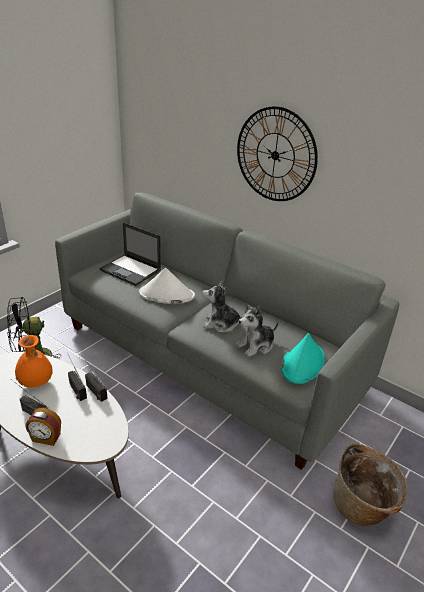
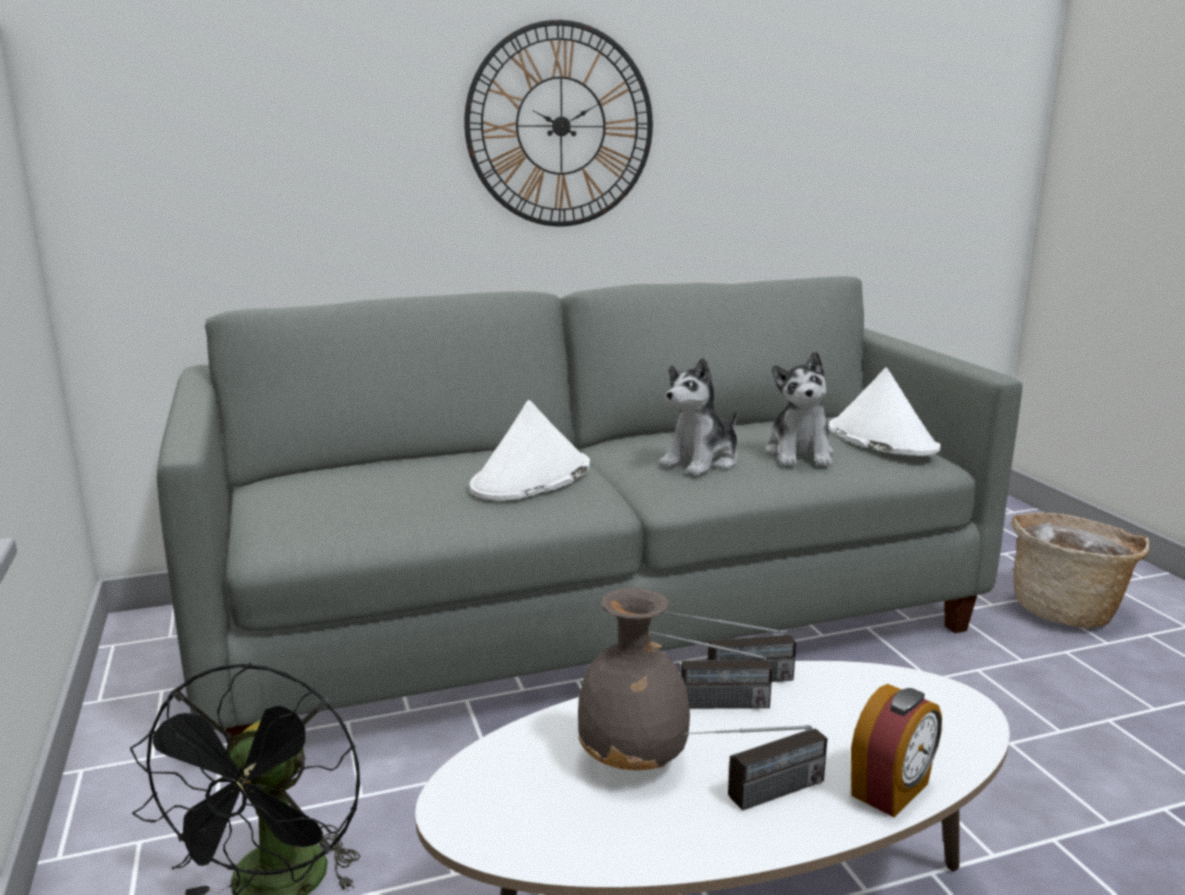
camera: 55 degrees left, 15 degrees down
orange vase [15,335,53,388] -> grey vase [578,588,690,770]
laptop [99,222,161,286] -> none
turquoise hat [281,333,325,384] -> white hat [829,368,941,456]

